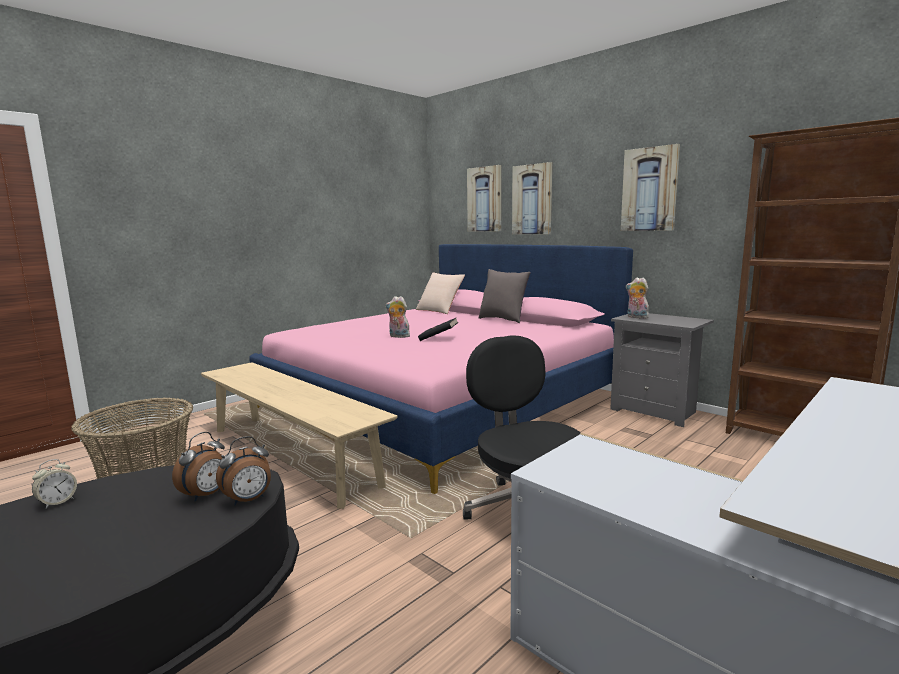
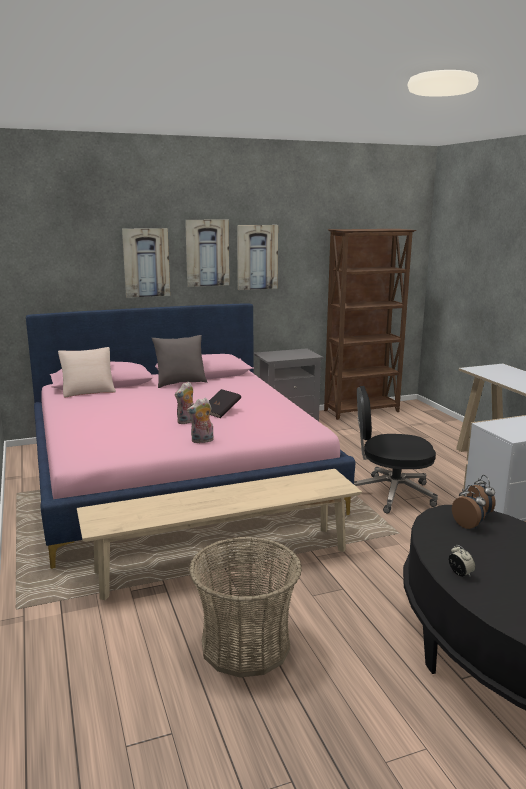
camera: 65 degrees left, 5 degrees up
picture [467,165,501,232] -> picture moved to [185,220,229,287]
plush toy [626,277,649,319] -> plush toy moved to [187,398,214,443]

